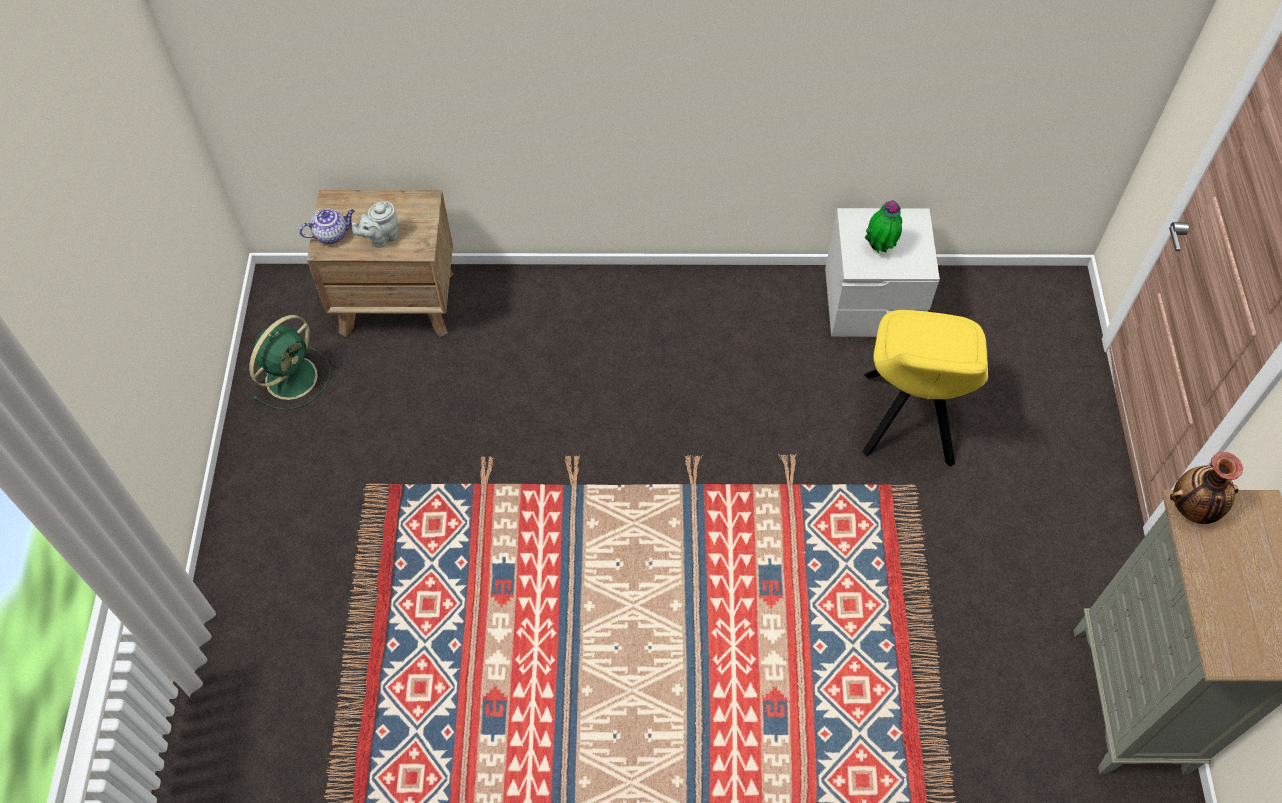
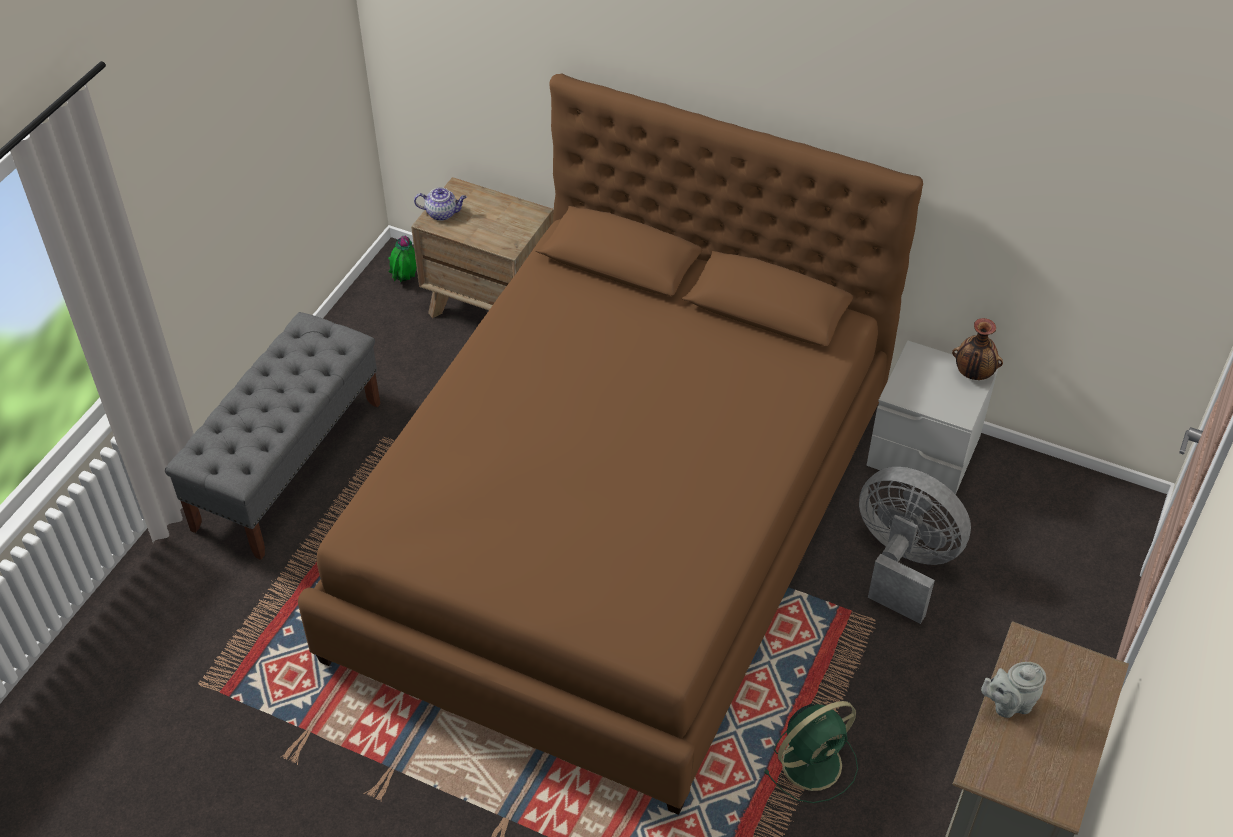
camera: 25 degrees right, 10 degrees down
green fan [249,315,331,410] -> green fan moved to [764,701,858,803]
grey teapot [352,201,398,248] -> grey teapot moved to [981,662,1046,718]
yellow chair [862,310,988,467] -> grey fan [859,467,971,624]
potted plant [865,200,902,253] -> potted plant moved to [388,236,417,282]
vase [1170,452,1243,524] -> vase moved to [952,318,1003,380]
none -> grey bench [165,312,381,560]
none -> brown bed [298,73,923,815]

